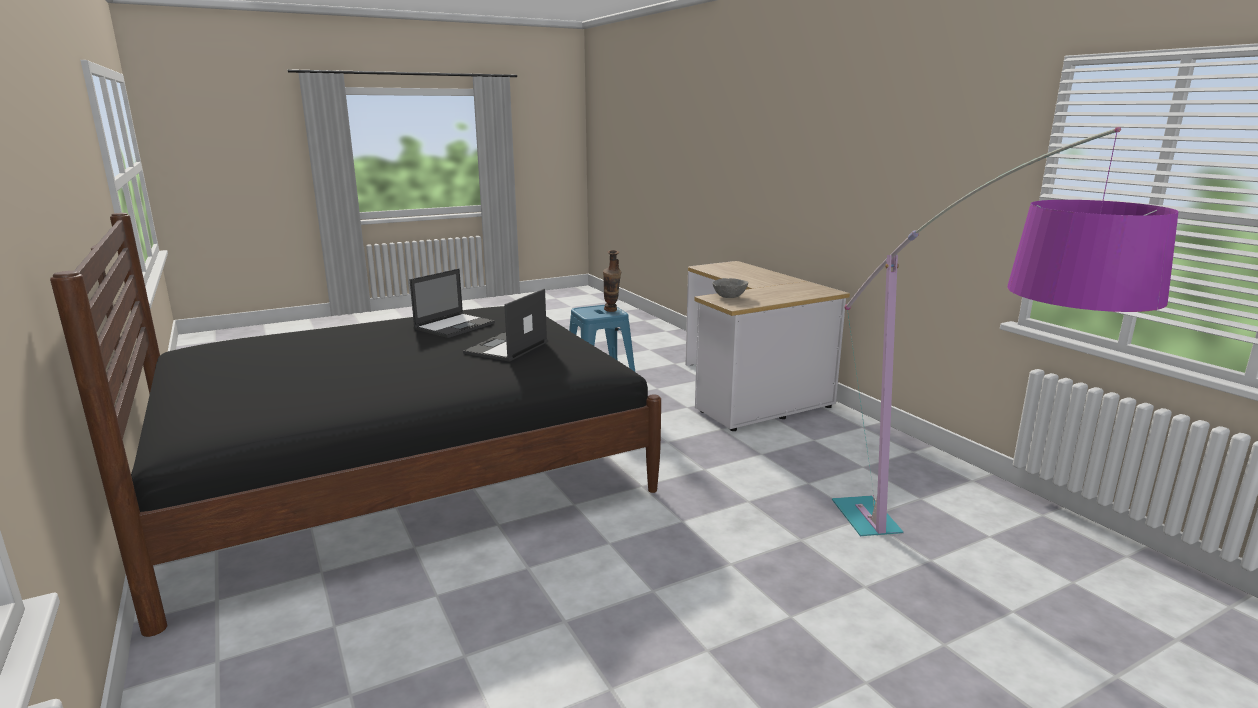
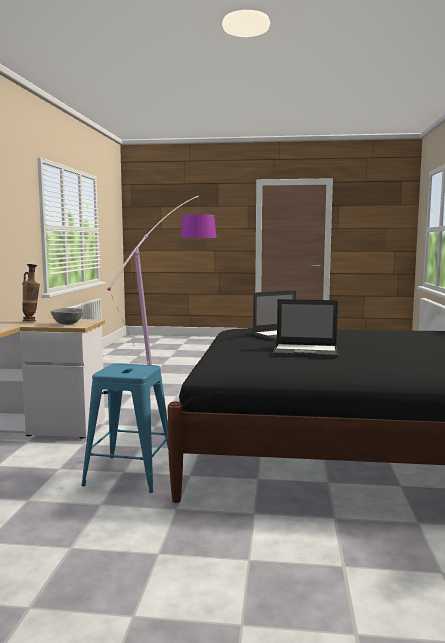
camera: 145 degrees left, 10 degrees down
laptop [409,269,495,338] -> laptop turned 150 degrees counterclockwise [273,299,338,358]
vase [603,250,621,312] -> vase moved to [22,264,40,322]

